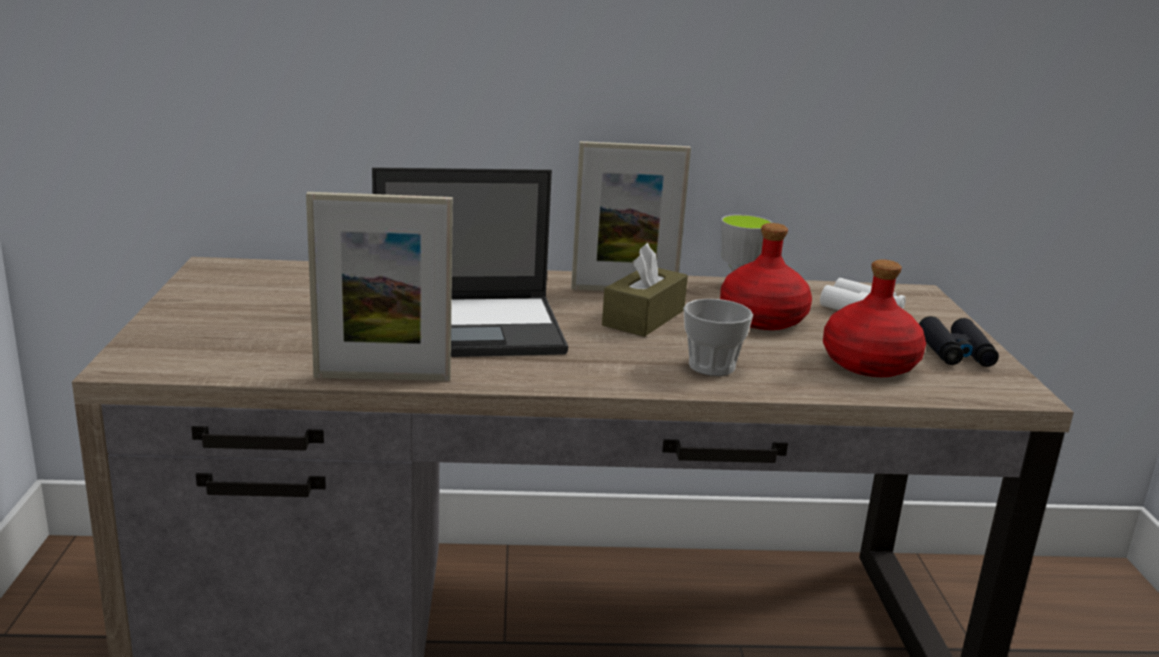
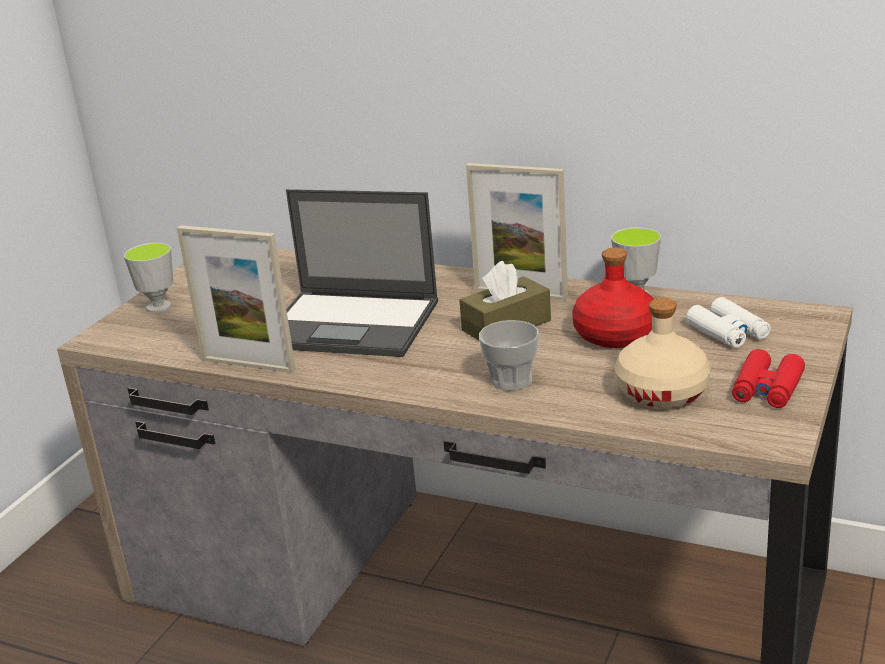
camera: 30 degrees right, 5 degrees up
red bottle [823,259,926,377] -> beige bottle [615,298,710,408]
black binoculars [919,316,999,367] -> red binoculars [732,349,805,408]
none -> cup [124,243,173,313]

